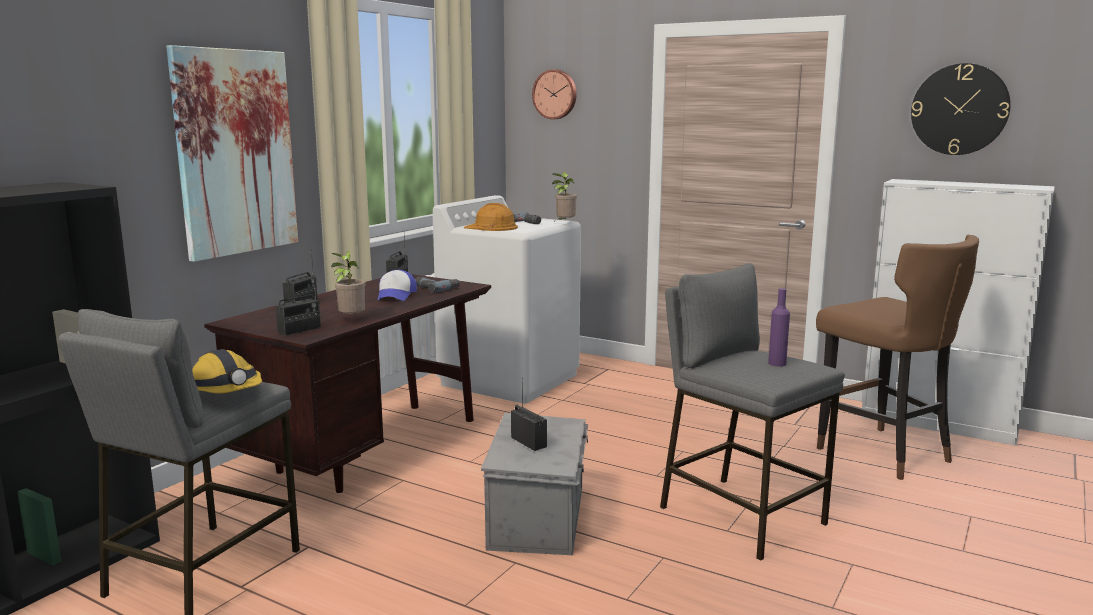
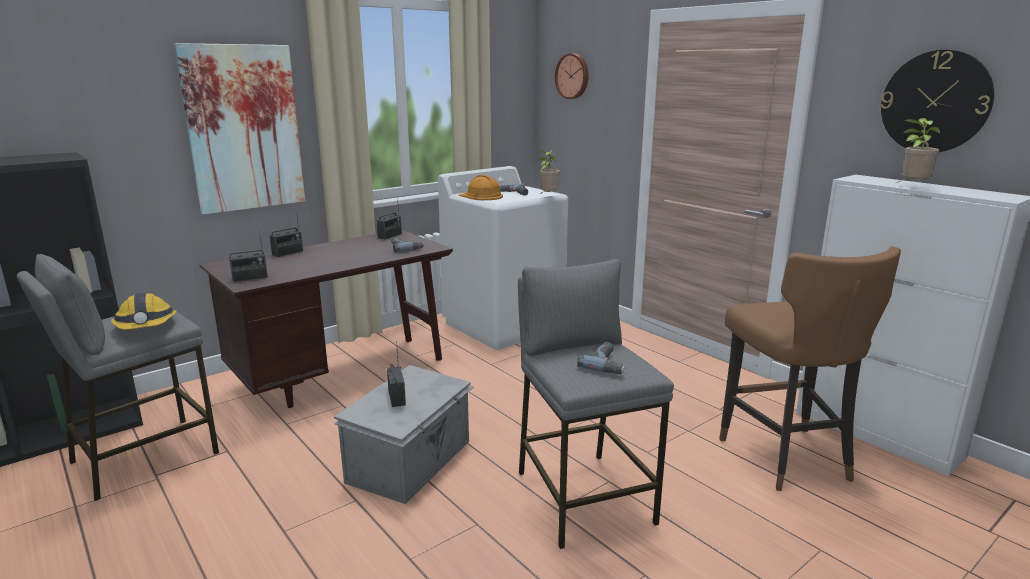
camera: 20 degrees right, 5 degrees up
potted plant [331,251,366,317] -> potted plant moved to [897,118,940,183]
cap [378,270,417,301] -> none
purple bottle [768,288,790,367] -> power drill [577,342,626,374]

